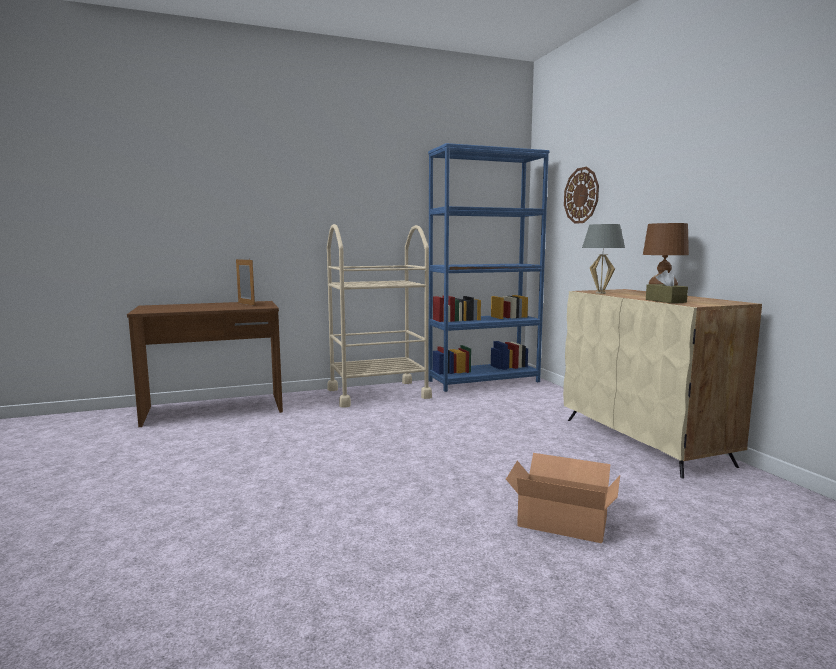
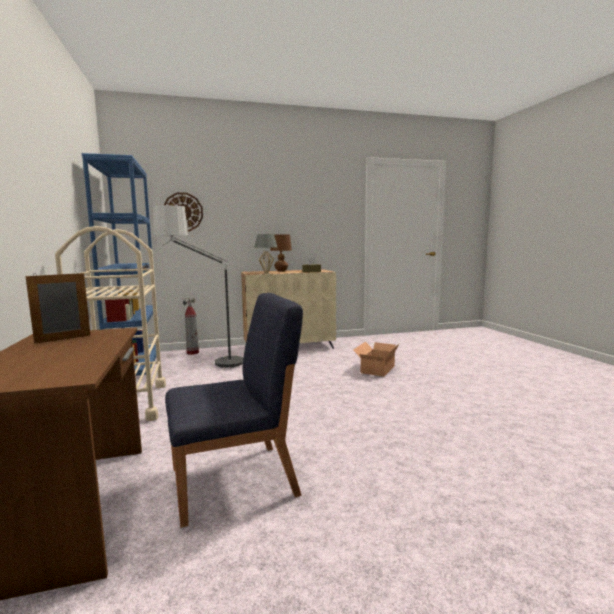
camera: 85 degrees left, 0 degrees up
none -> floor lamp [153,205,244,371]
none -> blue chair [165,293,303,528]
none -> fire extinguisher [183,298,199,355]

